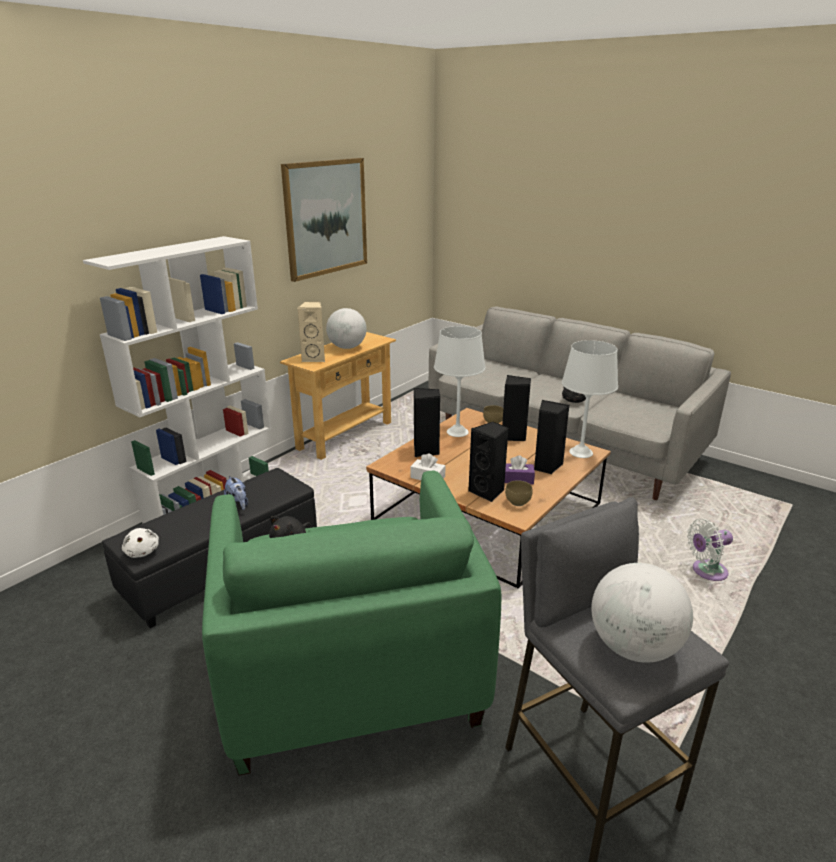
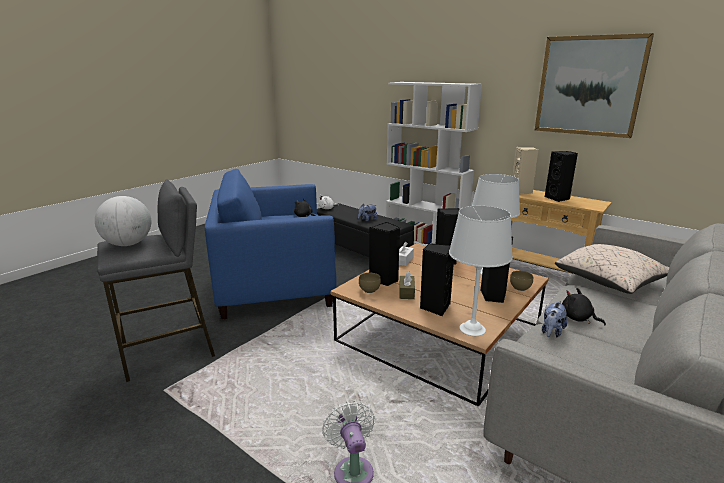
camera: 90 degrees right, 5 degrees down
green armchair [202,471,502,776] -> blue armchair [205,169,337,320]
globe [326,308,367,349] -> black speaker [545,151,578,202]
purple tissue box [505,455,535,484] -> brown tissue box [399,271,415,299]
none -> plush toy [542,301,567,337]
none -> beige pillow [555,244,669,294]

